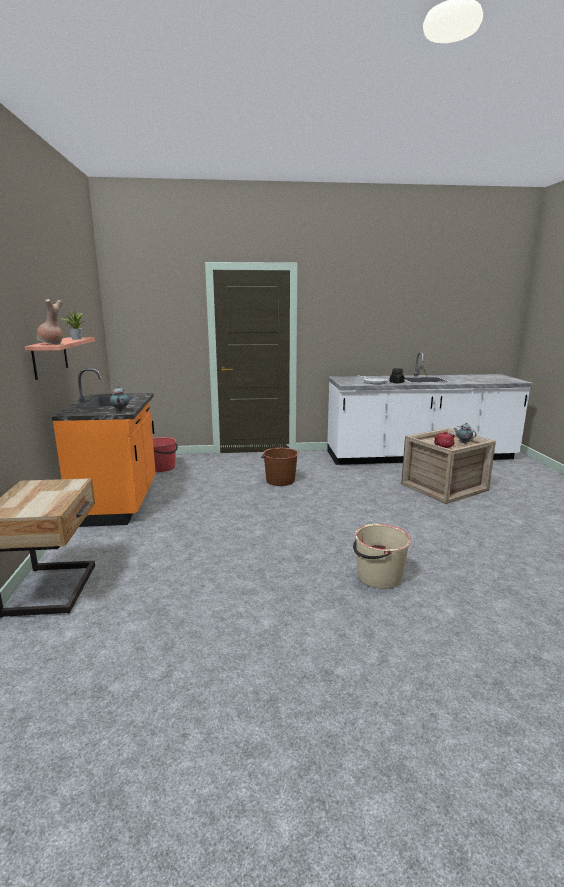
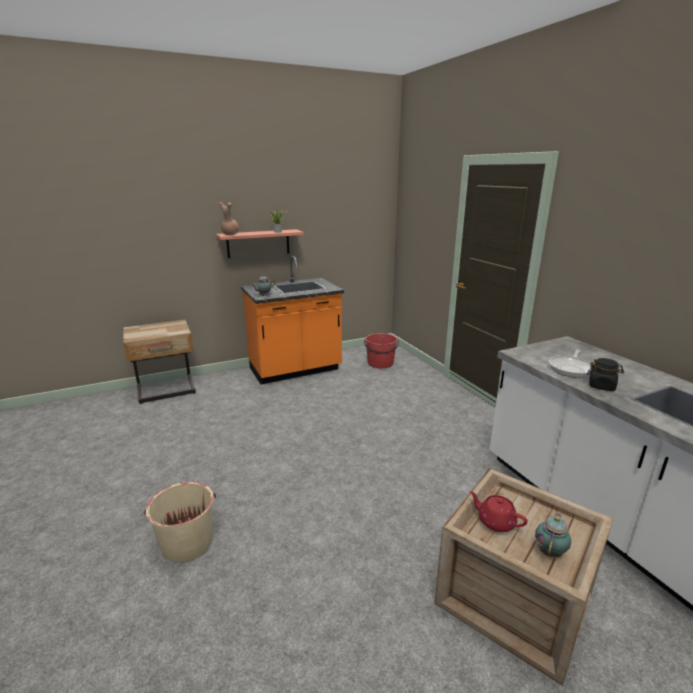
camera: 70 degrees right, 5 degrees up
brown bucket [261,448,299,486] -> none

